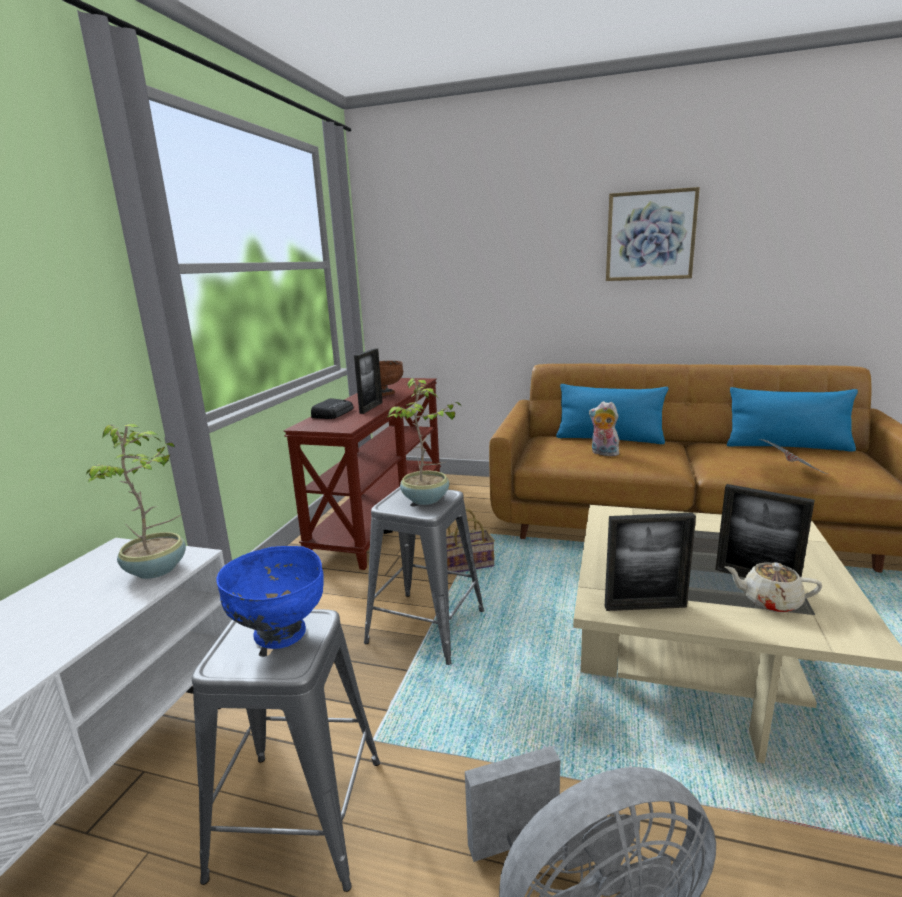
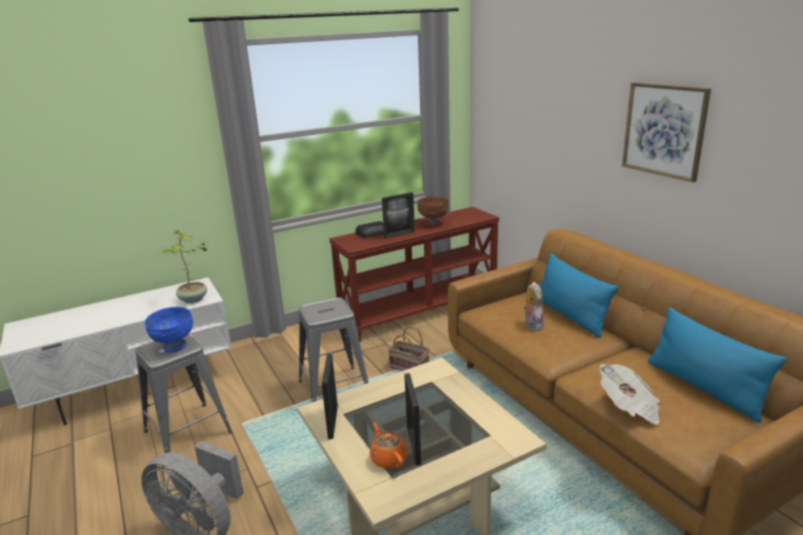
camera: 45 degrees right, 5 degrees up
potted plant [388,378,461,505] -> none
picture frame [605,513,696,611] -> picture frame turned 45 degrees clockwise [322,354,338,439]
beige teapot [725,562,822,613] -> orange teapot [370,422,408,469]

